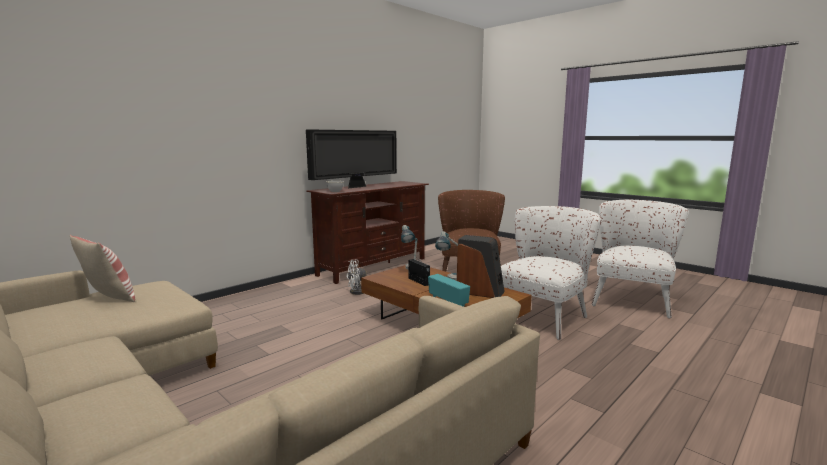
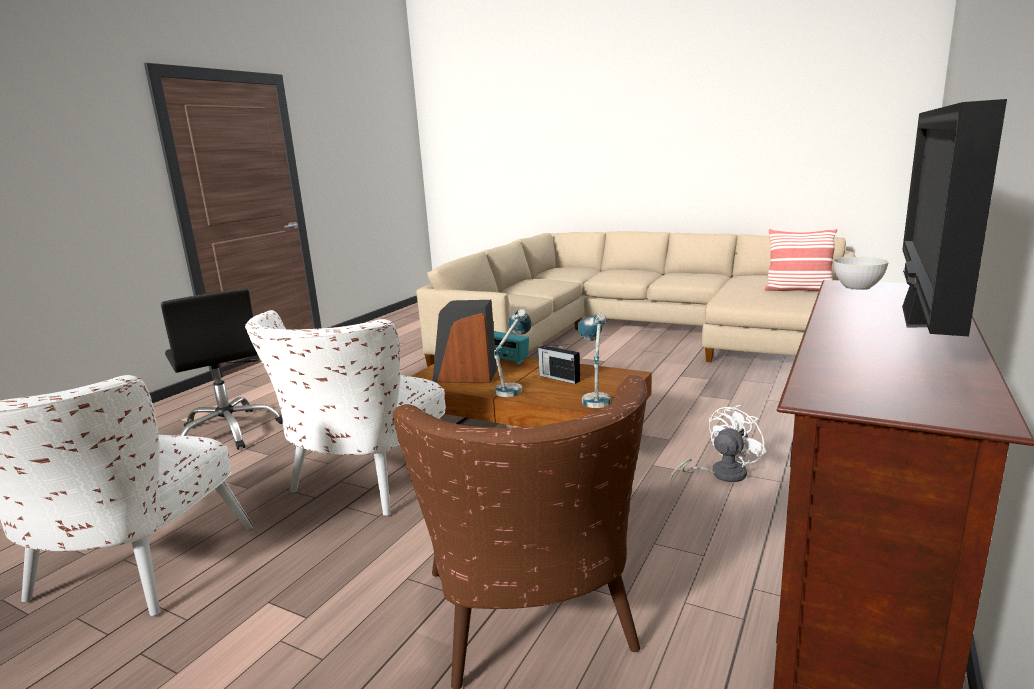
camera: 165 degrees right, 5 degrees up
none -> black office chair [161,288,283,450]

